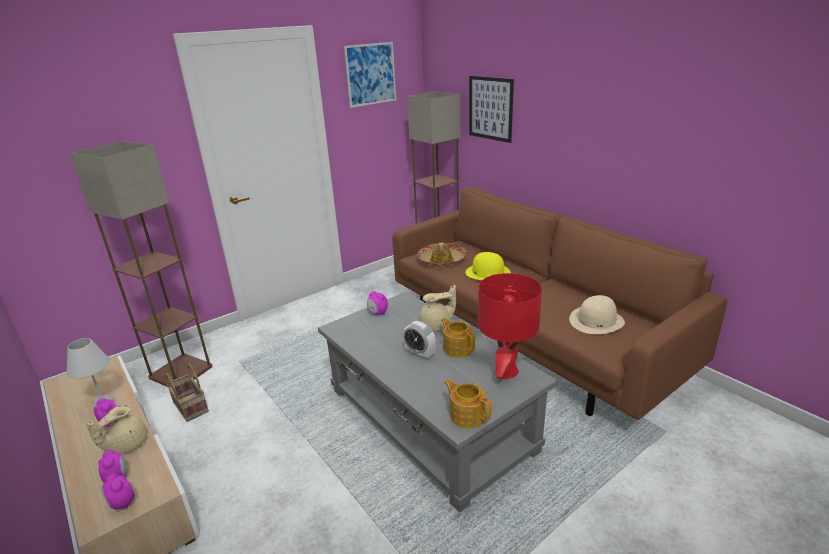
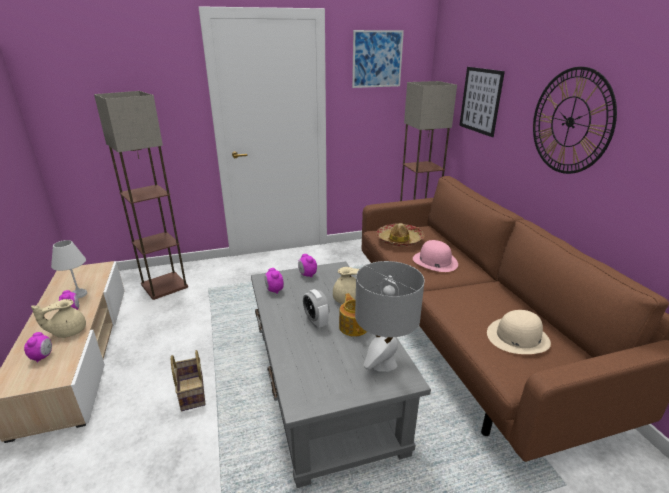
camera: 20 degrees right, 0 degrees up
alarm clock [101,474,135,510] -> alarm clock moved to [265,268,284,294]
basket [165,364,209,422] -> basket moved to [171,350,205,411]
teapot [444,380,491,428] -> none
yellow hat [465,252,511,280] -> pink hat [413,240,458,272]
red table lamp [478,273,542,379] -> grey table lamp [355,261,425,372]
none -> wall clock [533,67,617,174]

